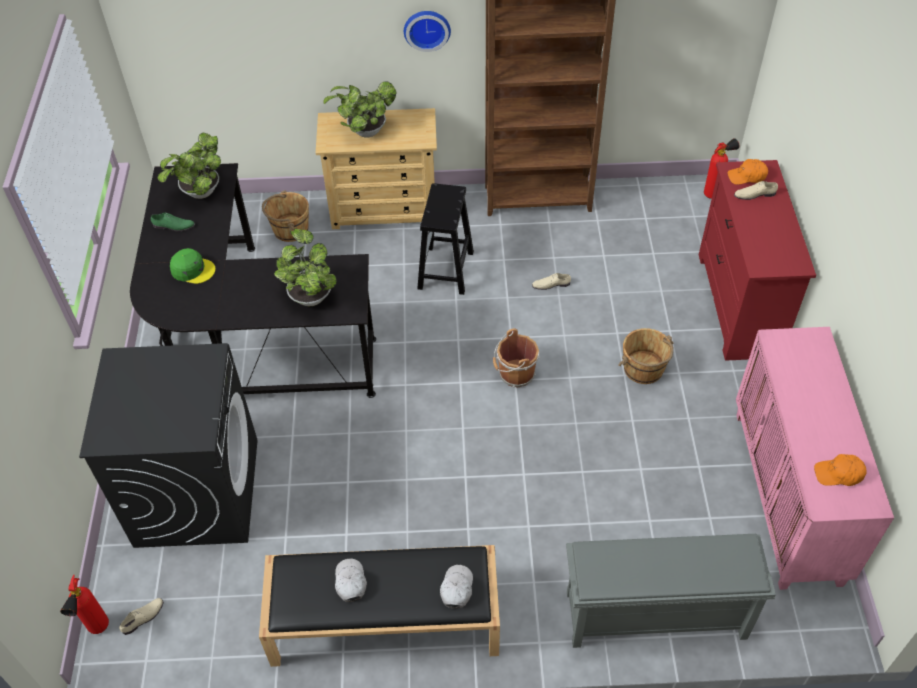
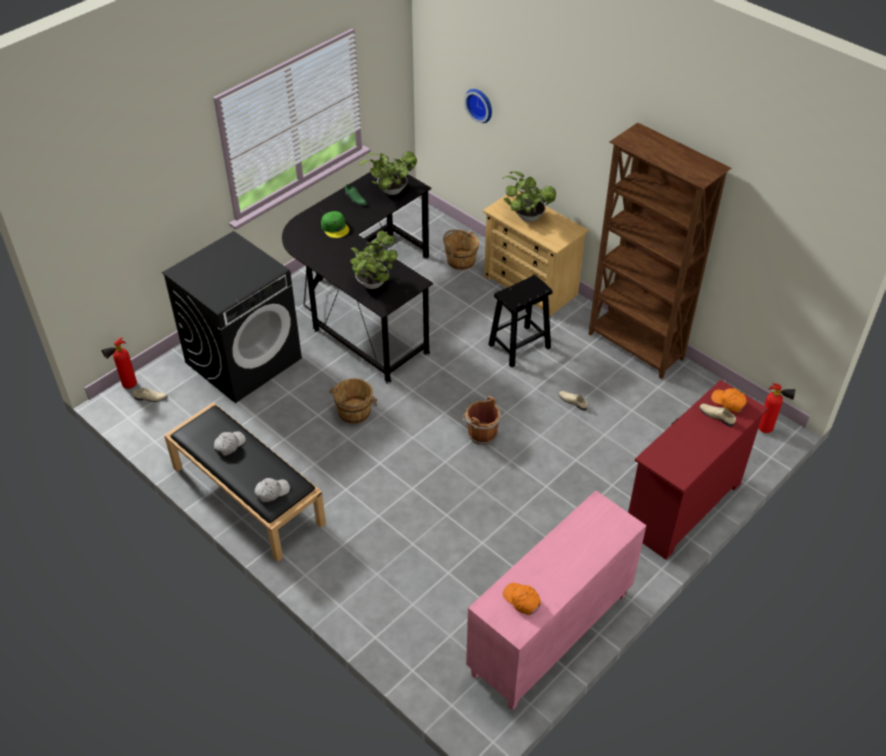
camera: 45 degrees right, 5 degrees down
wall clock [404,11,451,52] -> wall clock moved to [464,89,492,123]
grey shoe rack [566,534,776,648] -> none
brown bucket [619,328,673,384] -> brown bucket moved to [329,379,377,424]

